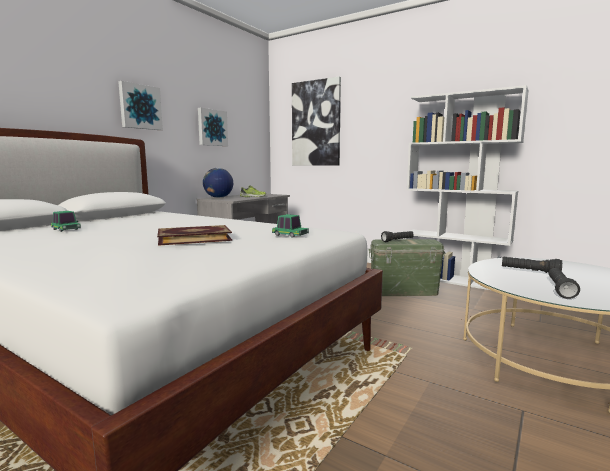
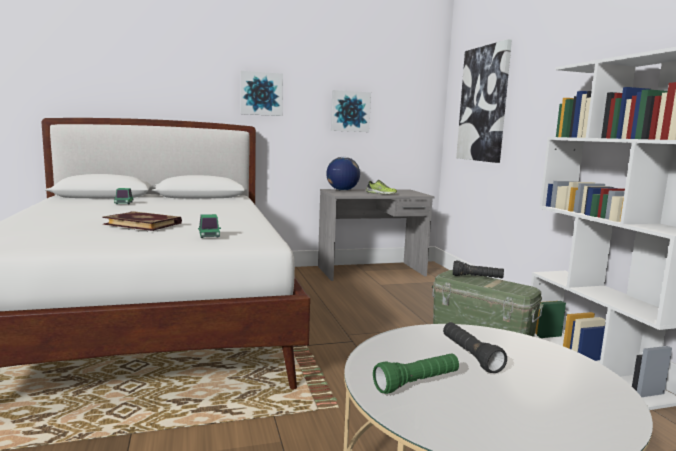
camera: 40 degrees right, 0 degrees up
black flashlight [549,268,580,299] -> green flashlight [373,353,459,394]

